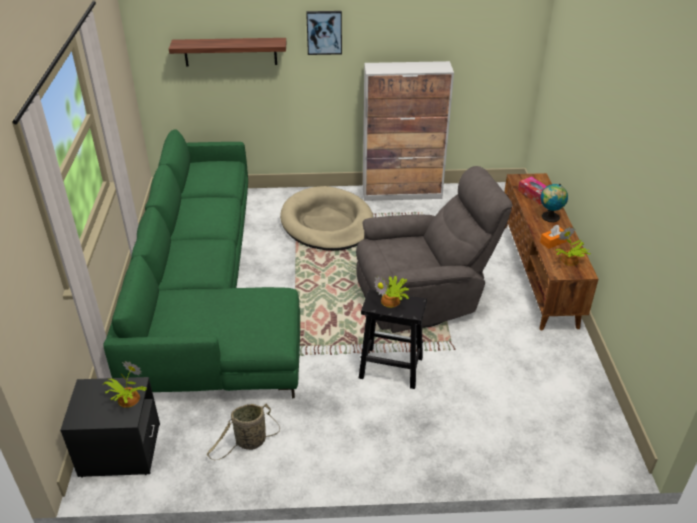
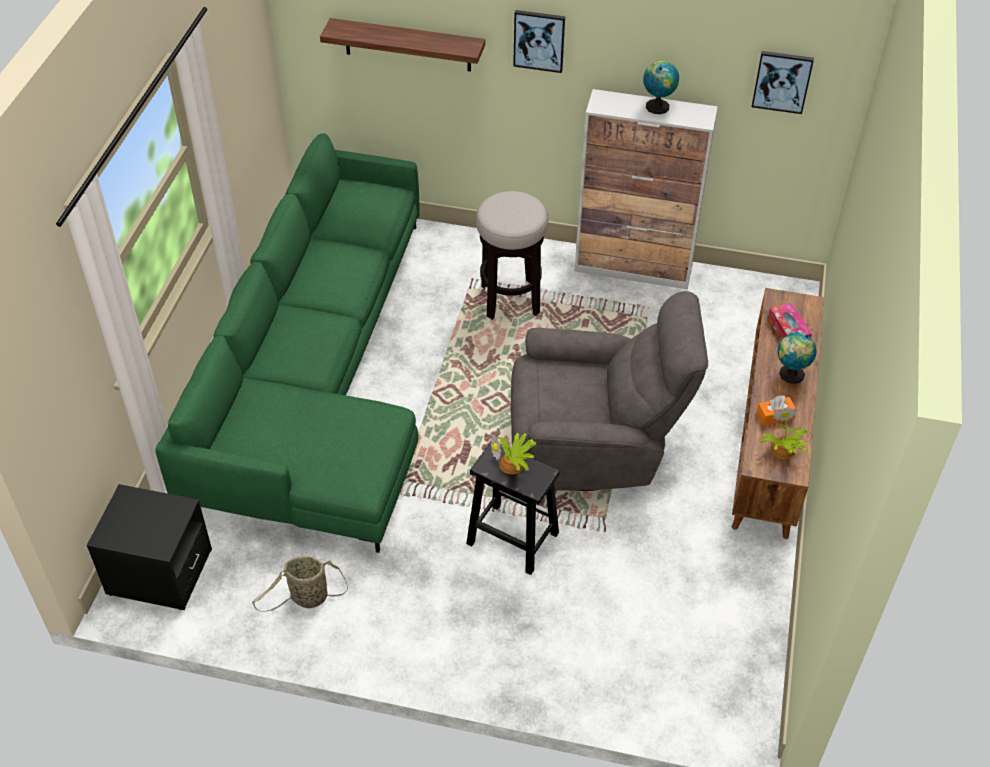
camera: 15 degrees right, 10 degrees up
potted plant [102,361,147,408] -> none
beige dog bed [280,186,374,251] -> stool [476,191,549,320]
none -> globe [643,60,679,114]
none -> picture [752,51,814,114]

